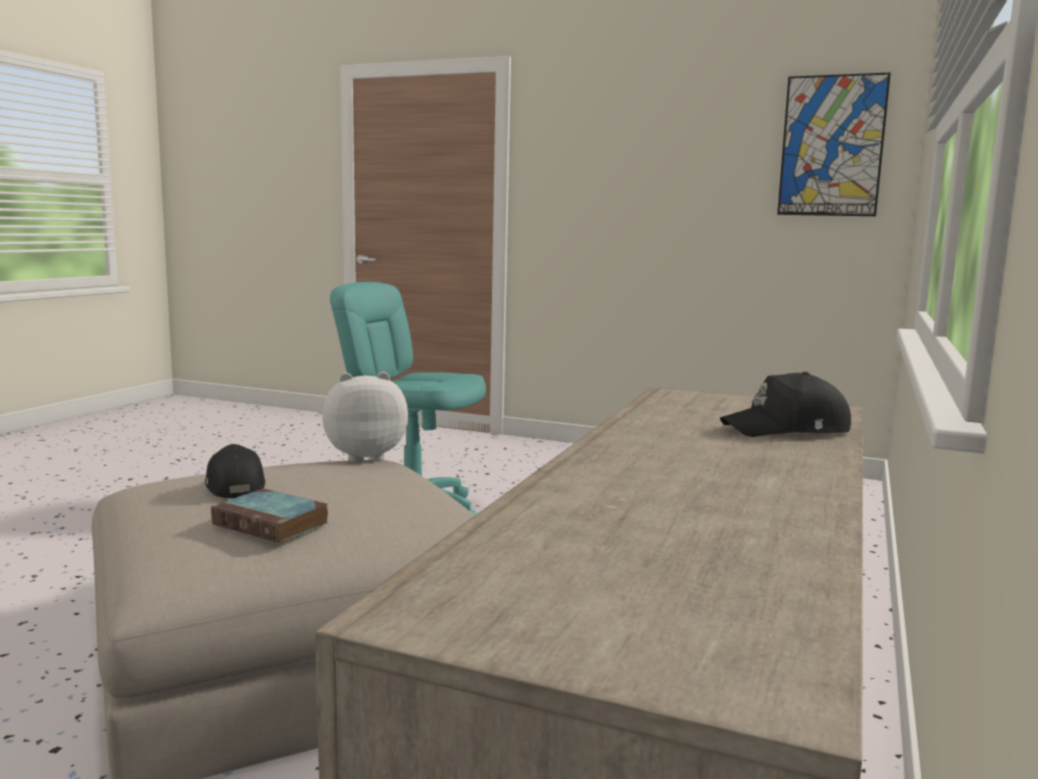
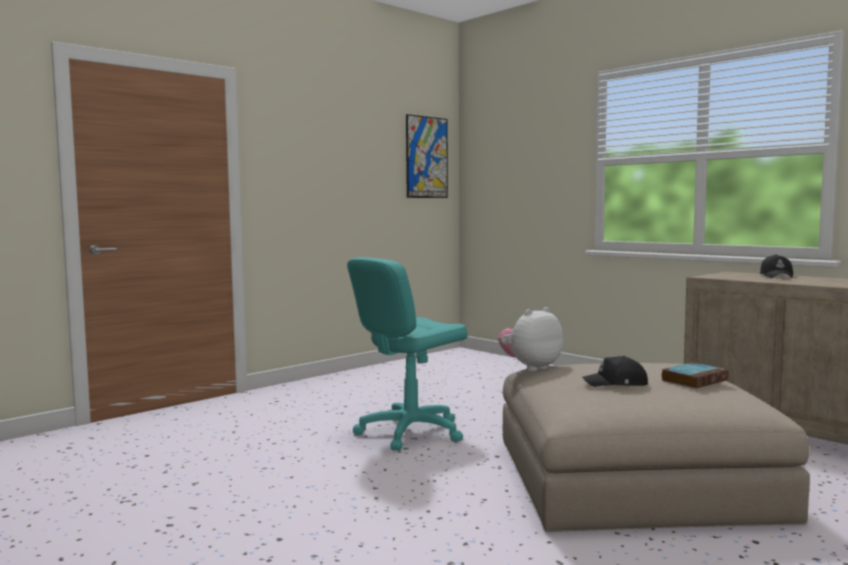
camera: 65 degrees left, 5 degrees down
plush toy [322,372,408,462] -> plush toy turned 45 degrees clockwise [498,307,563,372]

